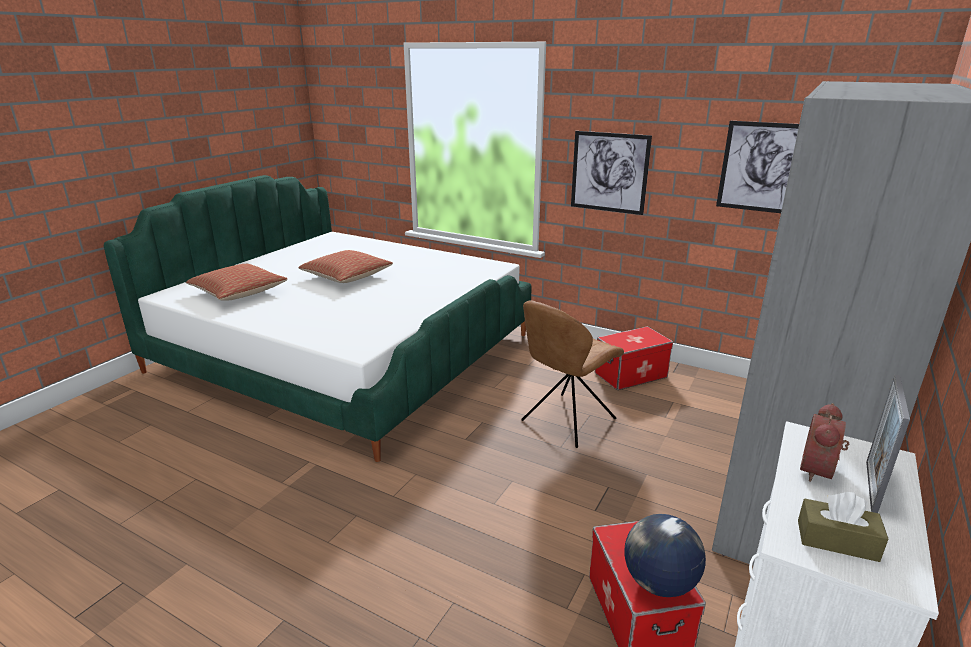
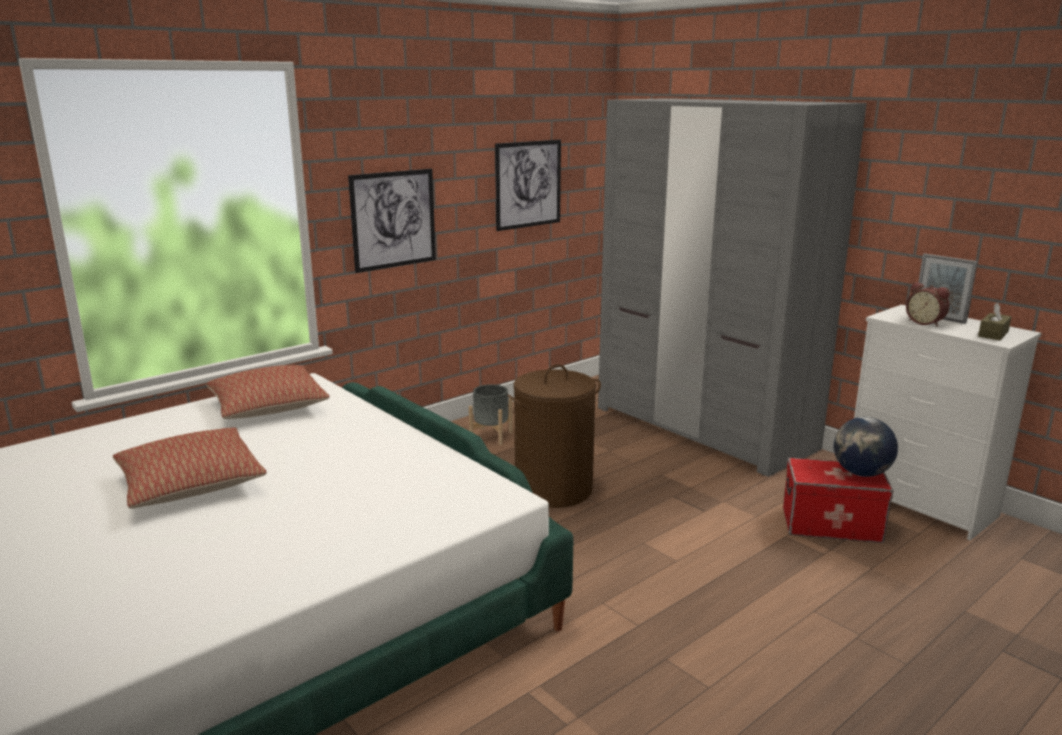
camera: 70 degrees left, 5 degrees down
pillow [186,264,288,301] -> pillow moved to [206,365,330,419]
brown chair [521,300,624,448] -> brown laundry basket [508,364,601,508]
storage box [595,326,673,390] -> grey planter [469,384,513,445]

